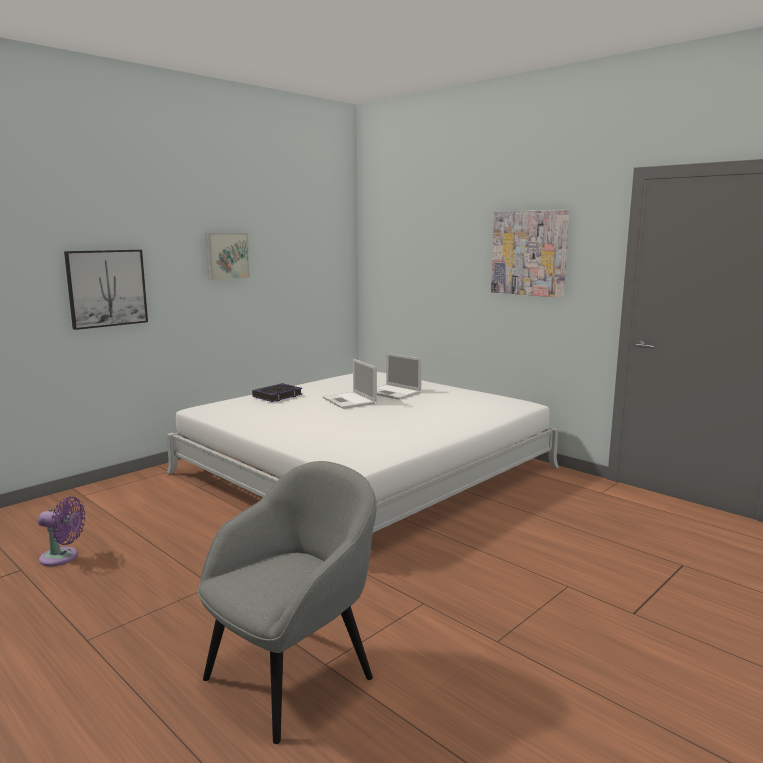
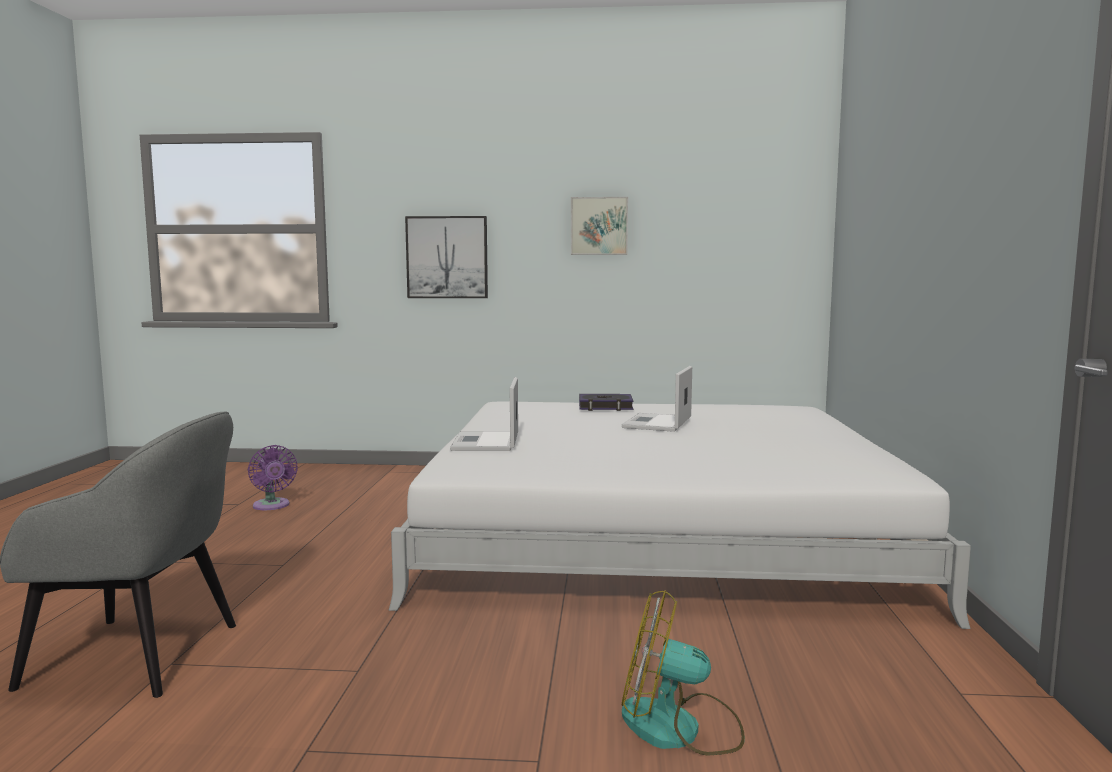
camera: 50 degrees right, 5 degrees down
laptop [377,353,422,400] -> laptop moved to [450,377,518,451]
picture [491,210,570,298] -> none
none -> fan [622,590,745,756]

